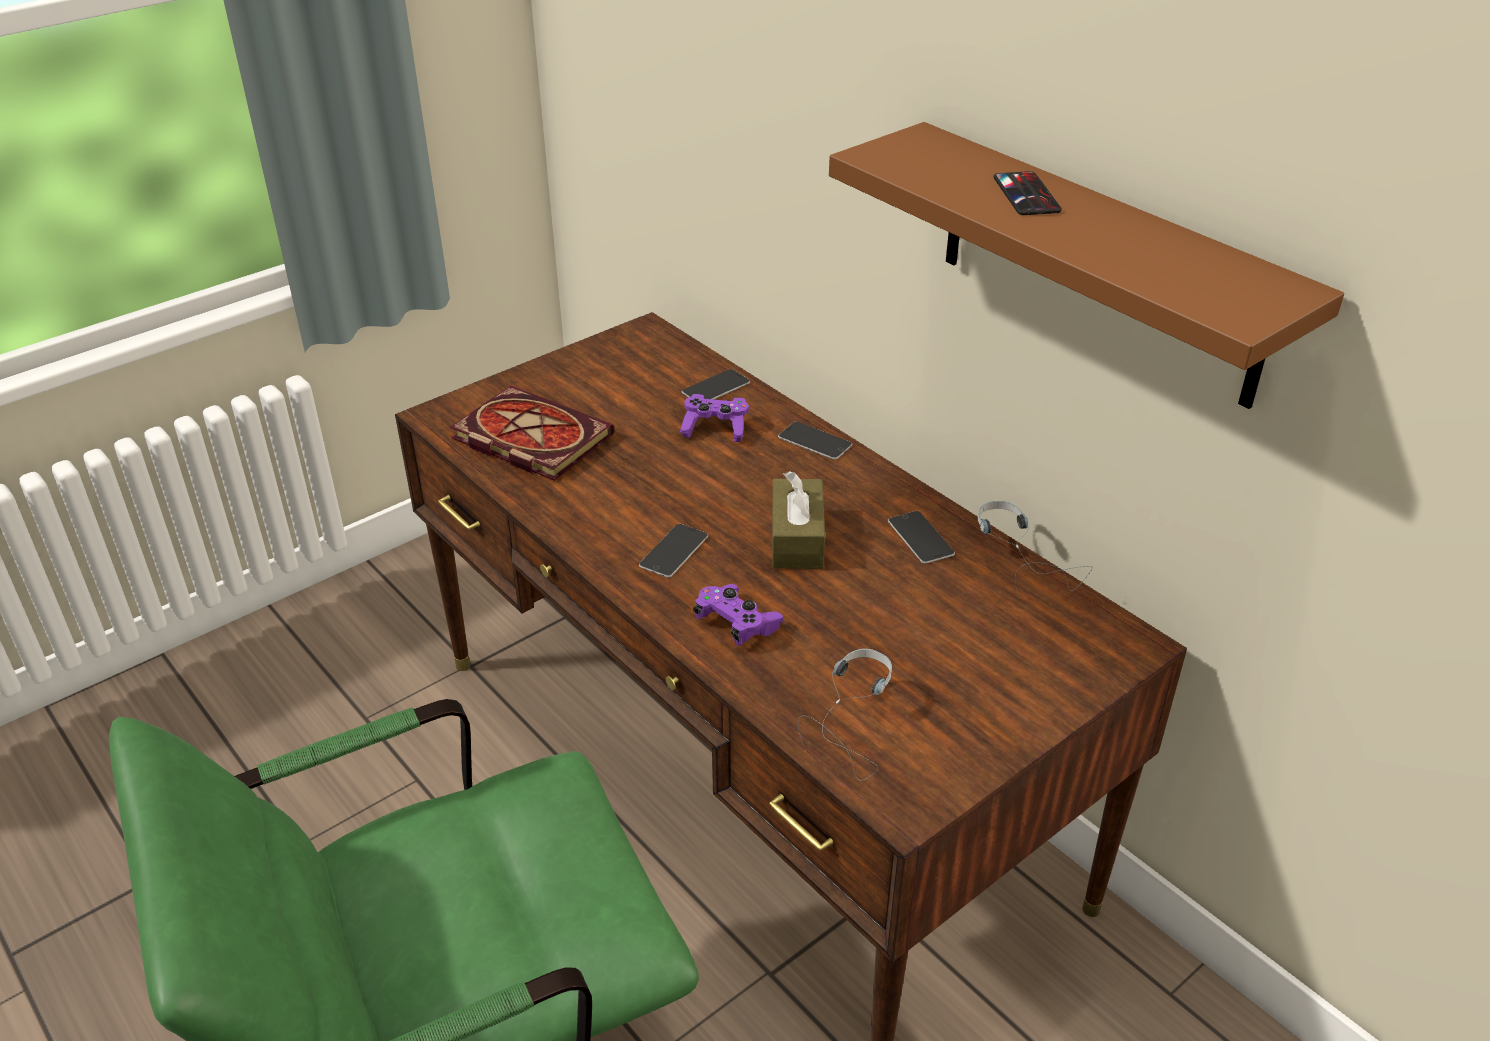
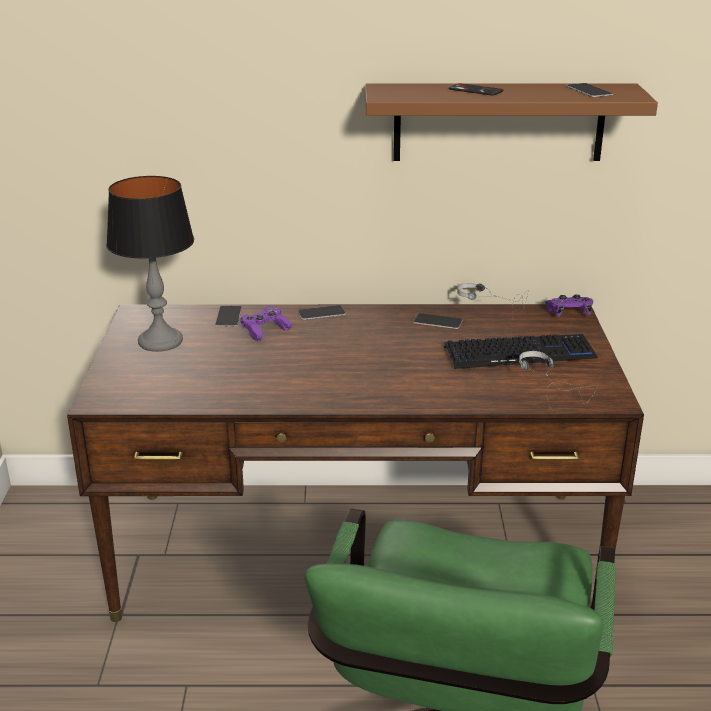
camera: 50 degrees left, 10 degrees down
book [450,386,615,481] -> none
phone [639,524,708,578] -> phone moved to [566,83,613,97]
purple game controller [693,584,784,646] -> purple game controller moved to [545,294,593,317]
brown tissue box [772,471,825,569] -> none
none -> table lamp [106,176,194,352]
none -> keyboard [444,334,598,369]

